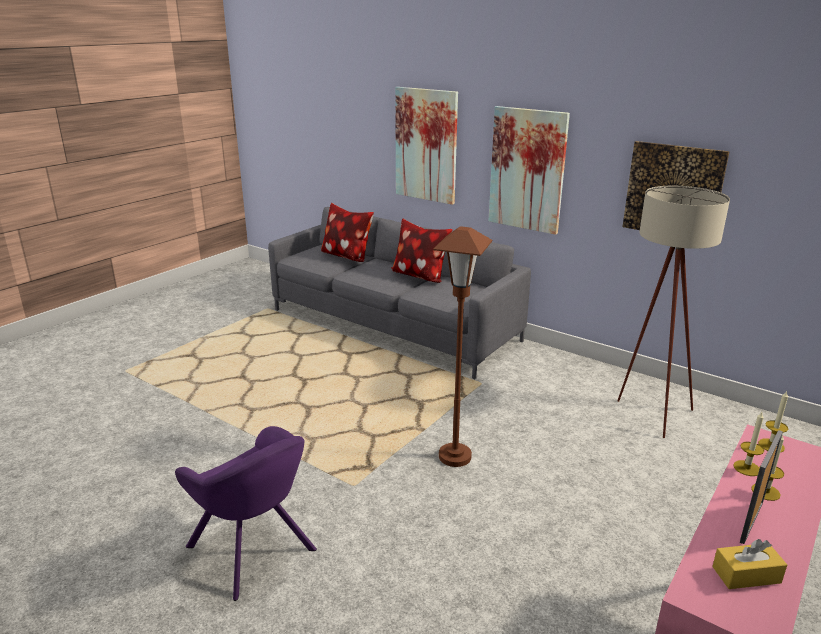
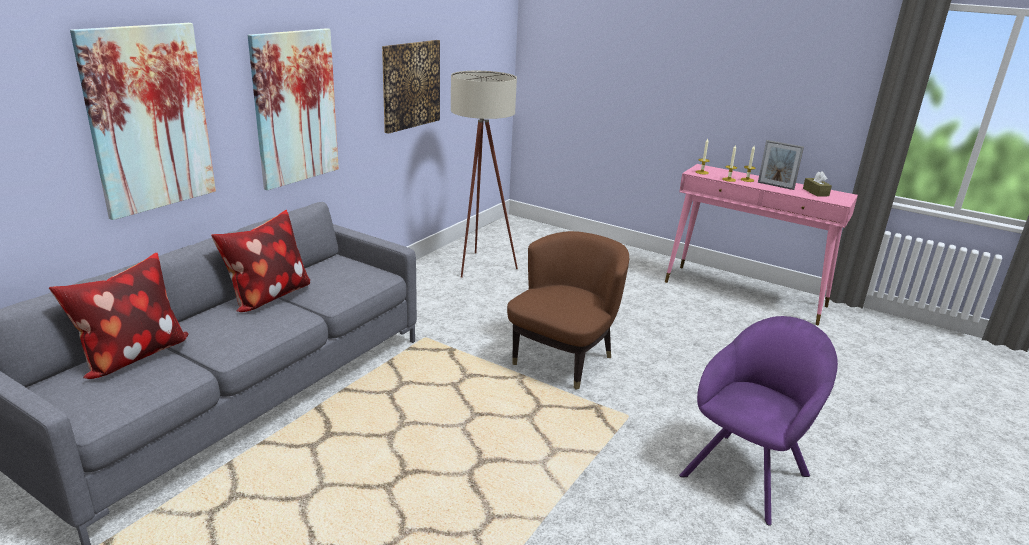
camera: 95 degrees left, 0 degrees up
brown floor lamp [433,226,492,467] -> brown armchair [507,231,629,390]
yellow tissue box [712,539,787,589] -> brown tissue box [803,171,832,197]

